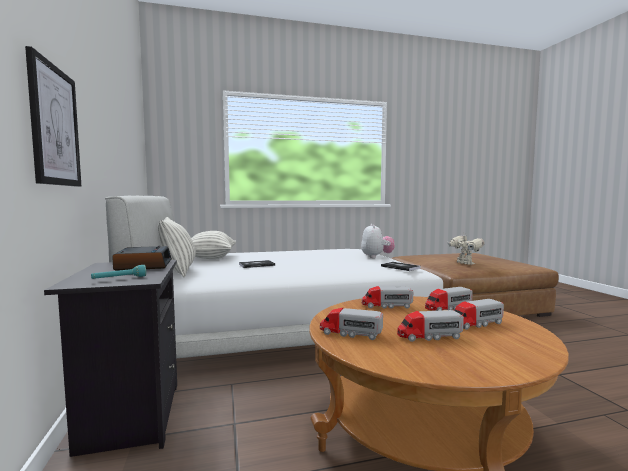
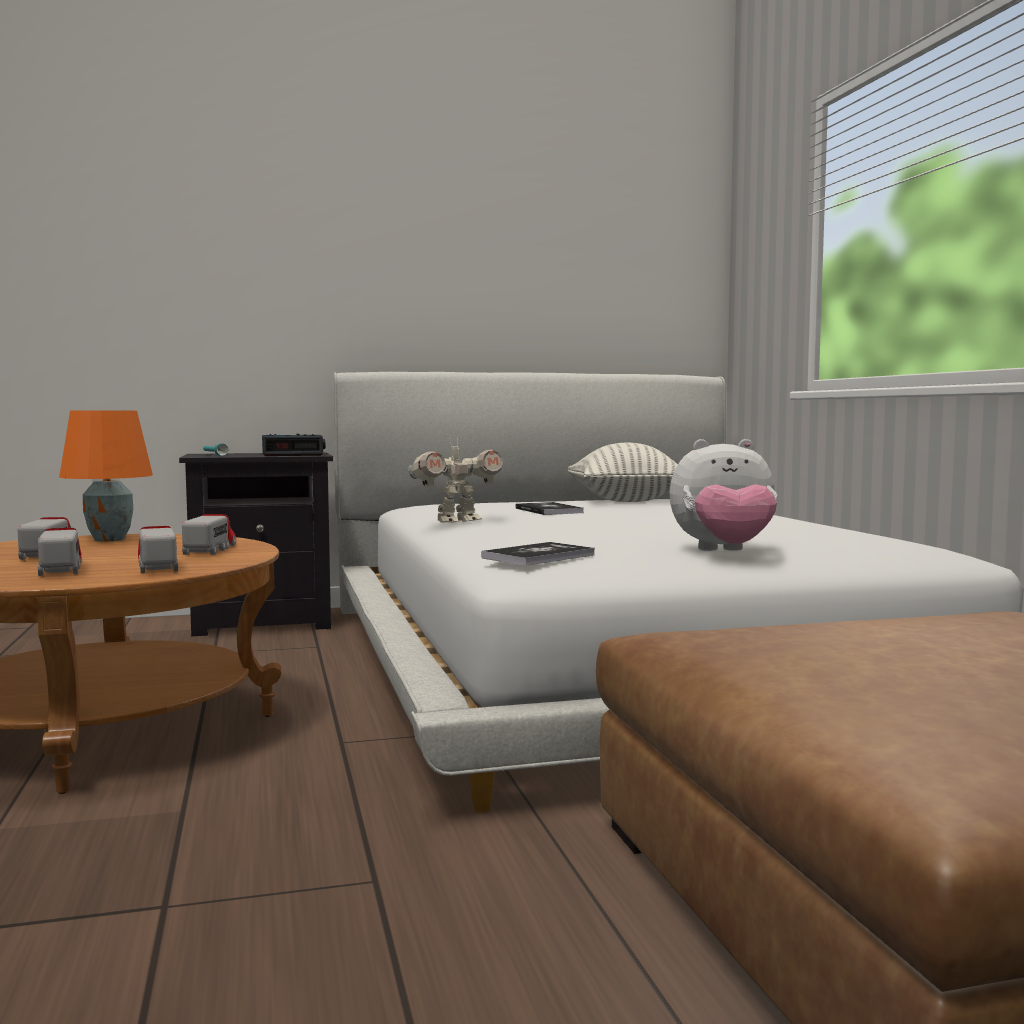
camera: 90 degrees right, 0 degrees up
picture [25,46,81,187] -> none
pillow [158,217,196,277] -> none
toy truck [320,308,383,340] -> orange table lamp [59,411,153,541]
toy robot [447,233,485,265] -> toy robot moved to [408,437,503,523]

